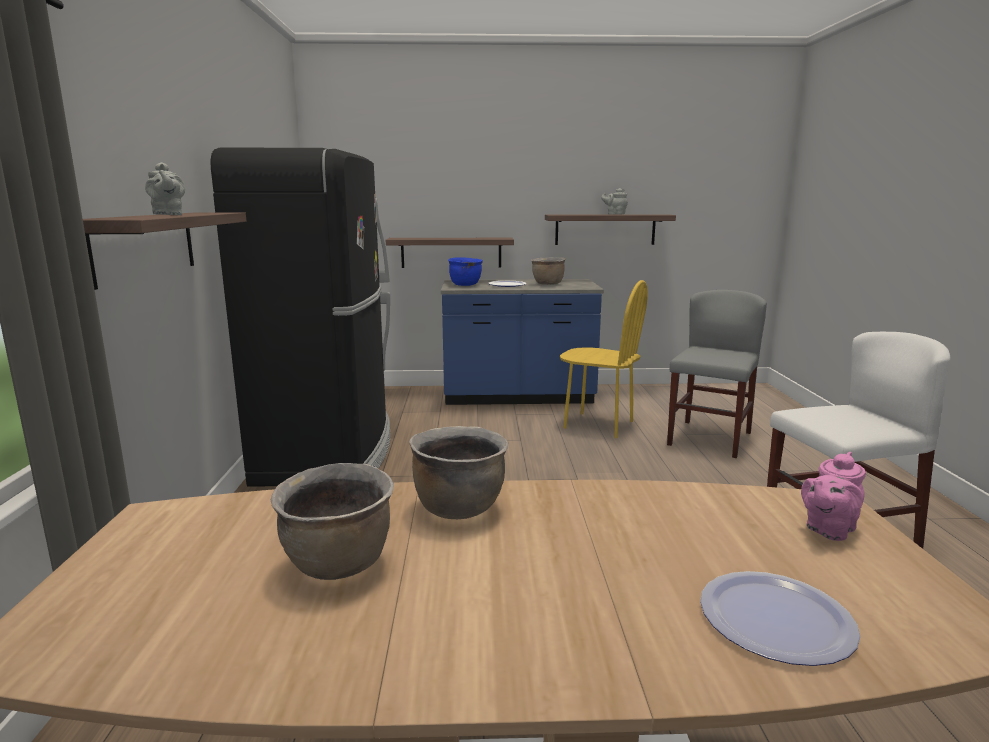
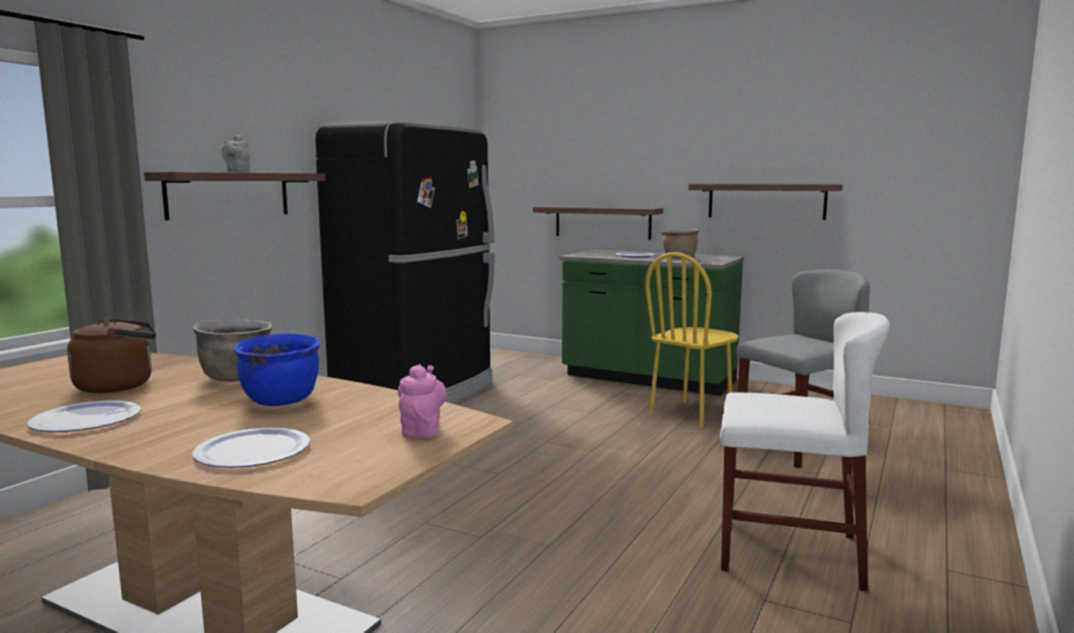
camera: 30 degrees right, 5 degrees down
brown cooking pot [271,463,394,580] -> brown kettle [67,318,156,393]
blue counter [441,279,604,405] -> green counter [559,250,744,396]
blue cooking pot [448,257,483,286] -> blue cooking pot moved to [234,333,321,406]
yellow chair [560,280,648,438] -> yellow chair turned 75 degrees clockwise [645,252,739,428]
grey teapot [601,188,628,215] -> none
pink teapot [801,452,866,541] -> pink teapot turned 105 degrees clockwise [398,364,447,438]
none -> plate [27,400,141,432]

